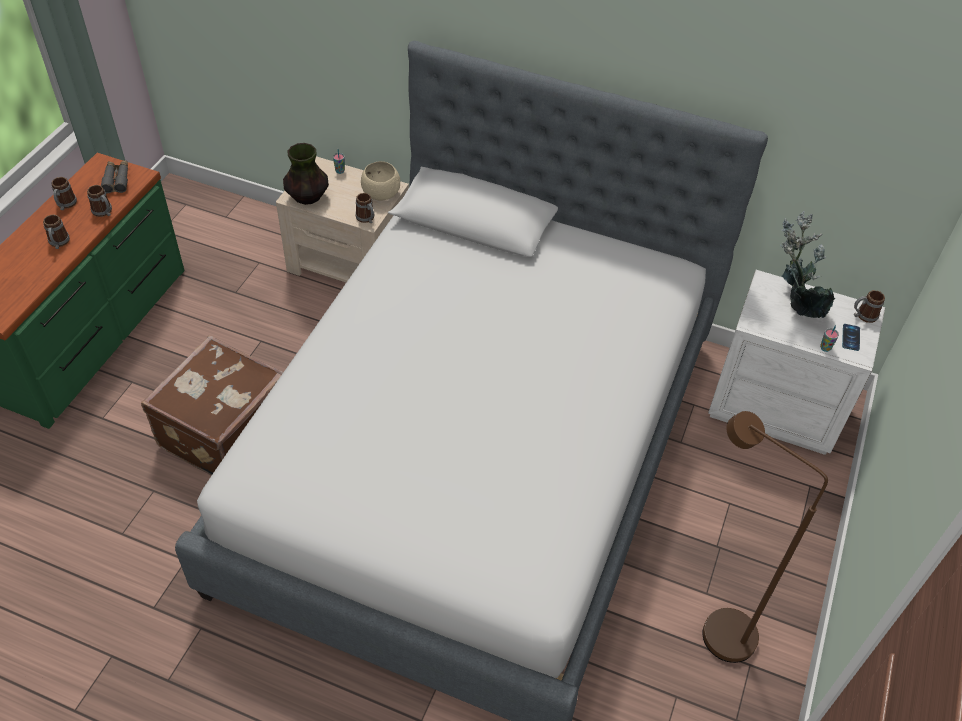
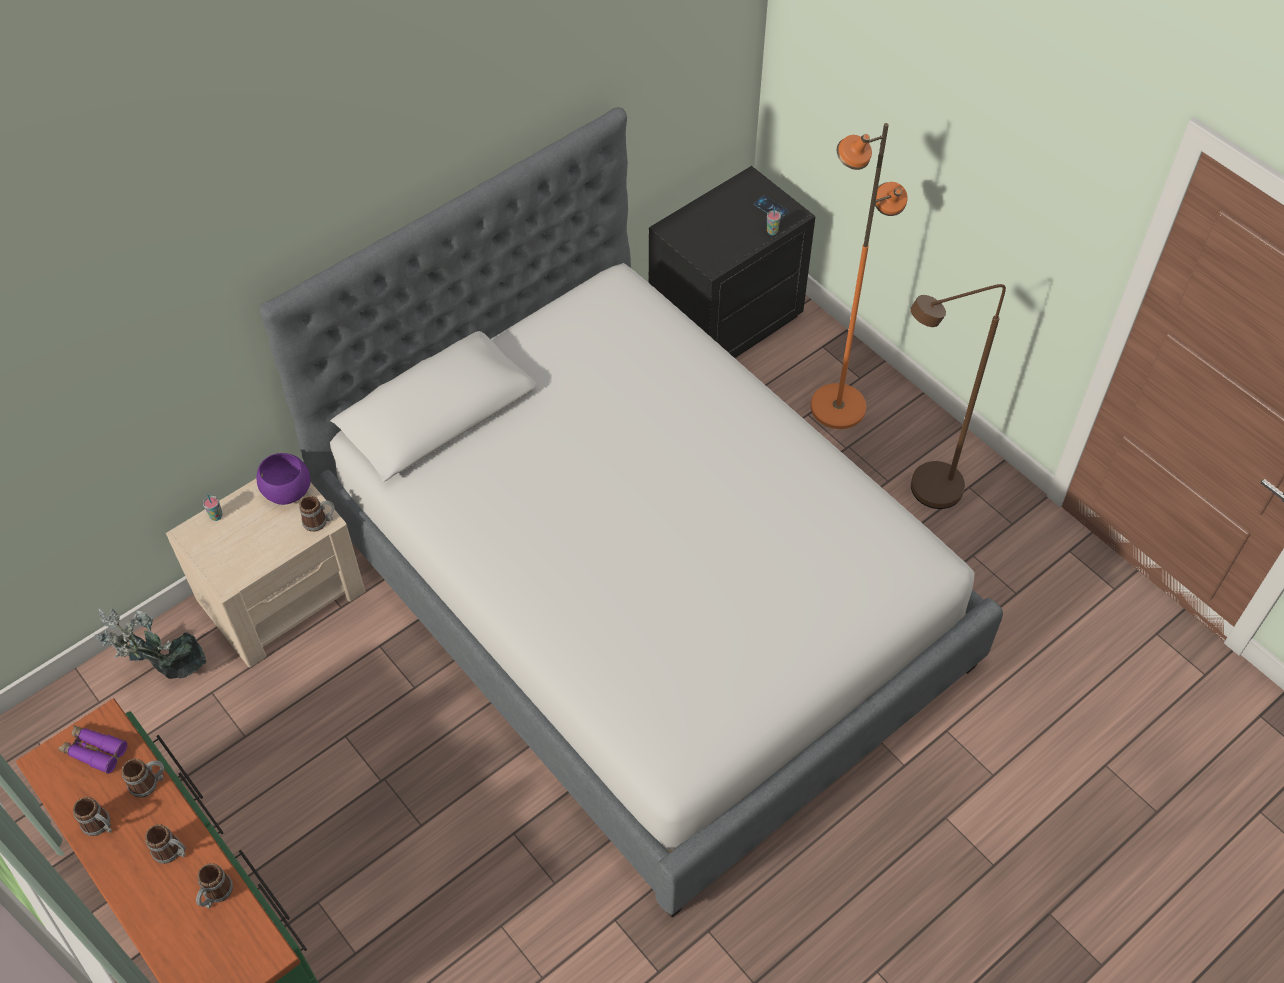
camera: 60 degrees left, 5 degrees up
grey binoculars [101,160,128,193] -> purple binoculars [58,725,127,774]
brown suitcase [141,335,283,476] -> none
vase [283,143,329,205] -> none
beige bowl [361,161,400,201] -> purple bowl [256,453,311,505]
white nightstand [708,270,885,455] -> black nightstand [649,166,816,358]
potted plant [780,211,835,318] -> potted plant moved to [94,609,206,679]
mug [854,290,885,323] -> mug moved to [196,863,233,908]
none -> orange floor lamp [811,123,908,429]

